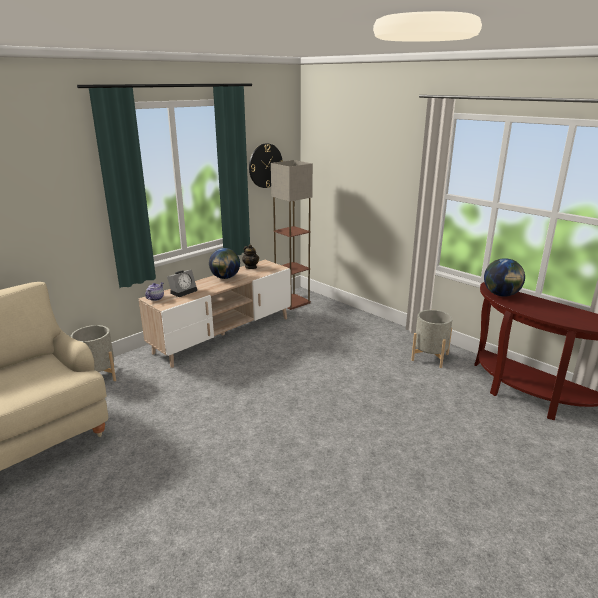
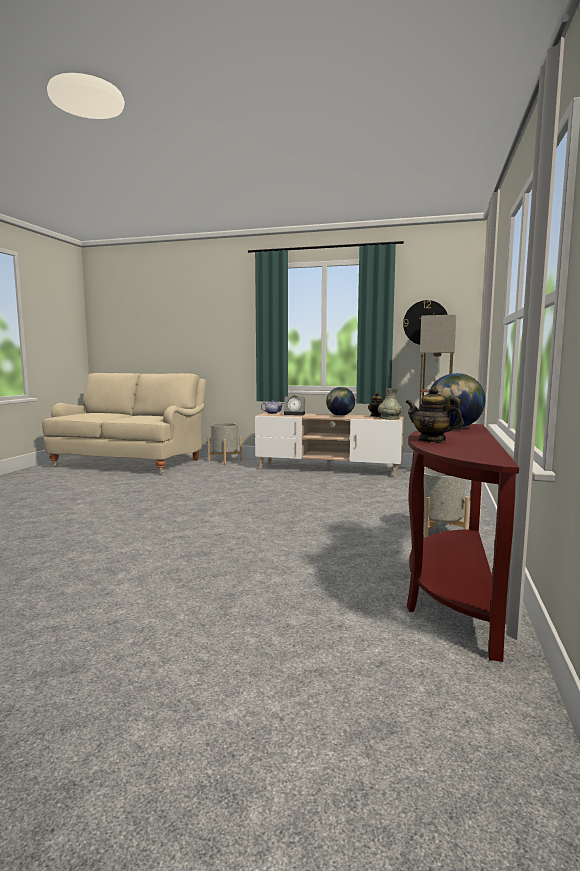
camera: 60 degrees right, 15 degrees down
none -> grey vase [378,388,402,420]
none -> teapot [405,387,464,443]

